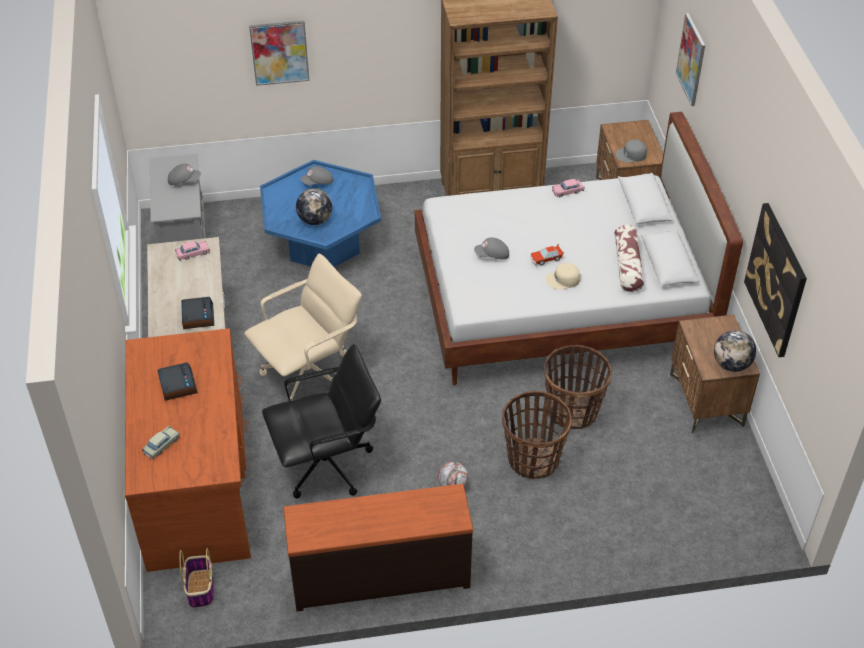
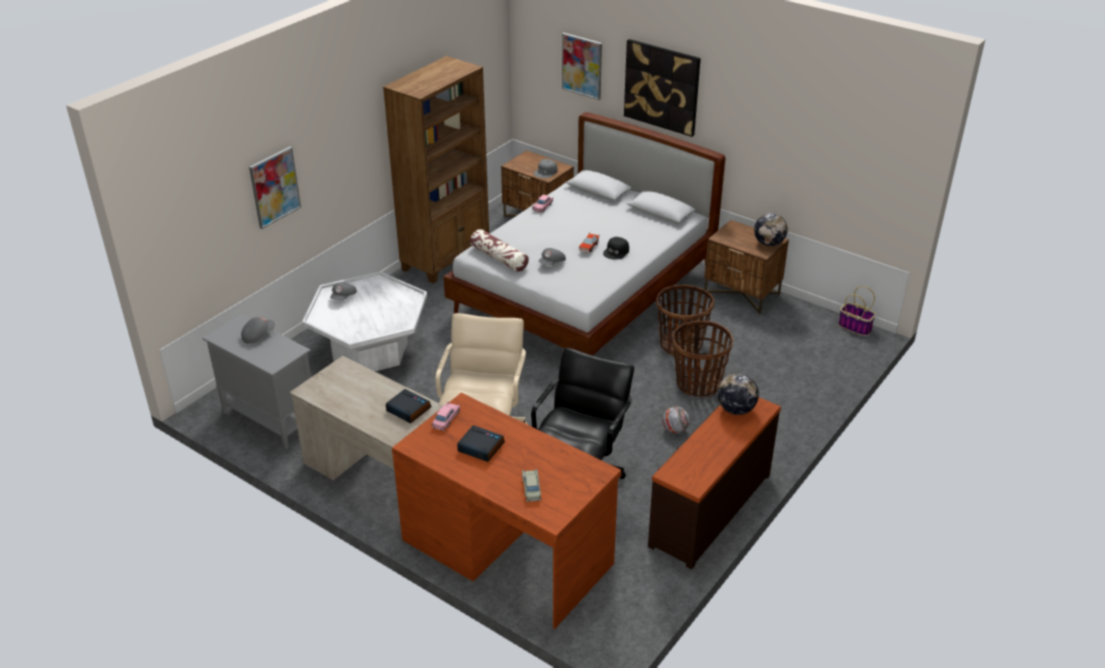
camera: 45 degrees left, 10 degrees down
pink toy car [175,240,210,260] -> pink toy car moved to [432,402,460,431]
basket [179,548,214,608] -> basket moved to [838,286,876,336]
blue coffee table [260,160,381,267] -> white coffee table [302,271,427,371]
globe [296,189,332,225] -> globe moved to [717,374,759,415]
beige cap [546,263,580,290] -> black cap [603,237,629,260]
pillow [615,225,644,292] -> pillow moved to [470,229,529,272]
picture [744,203,807,357] -> picture moved to [624,39,701,137]

